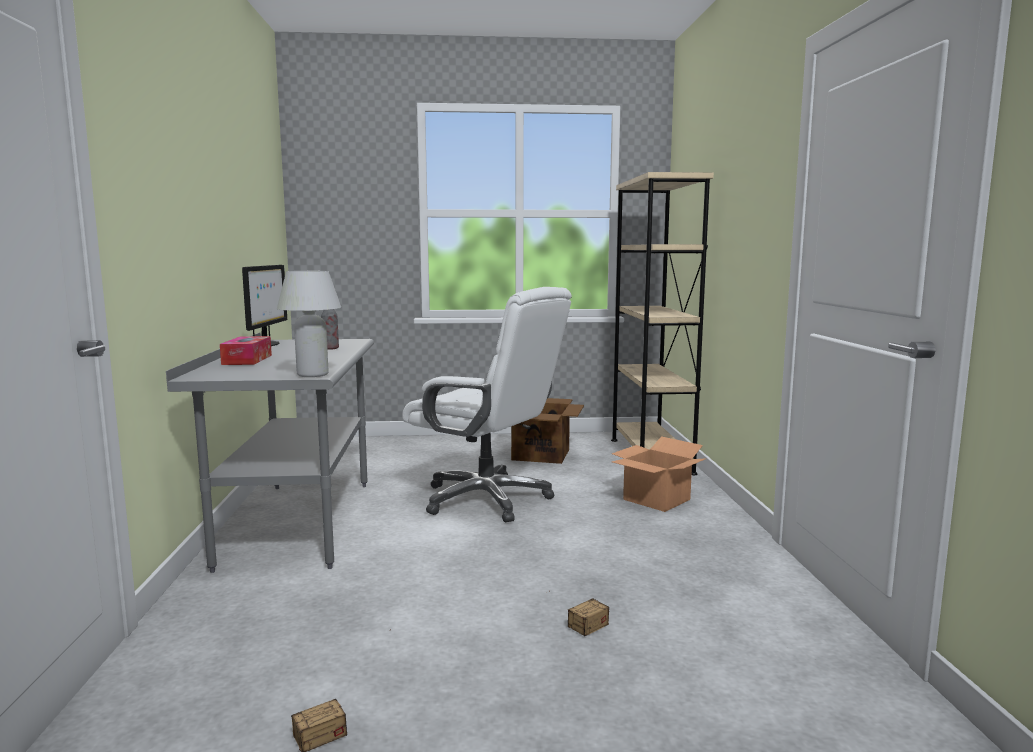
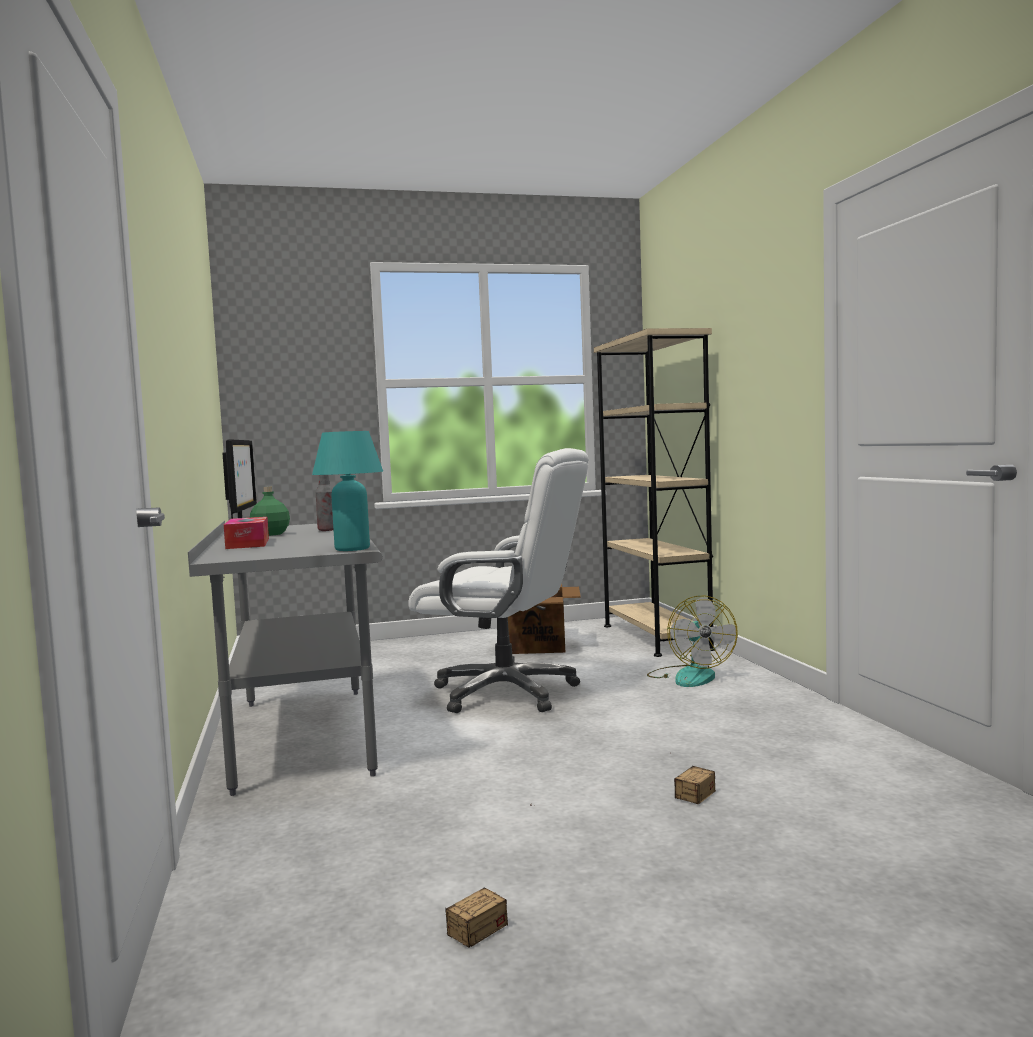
camera: 10 degrees left, 5 degrees down
white table lamp [277,271,341,377] -> turquoise table lamp [312,431,383,551]
cardboard box [612,436,707,512] -> fan [647,595,738,687]
none -> green bottle [250,486,290,536]

